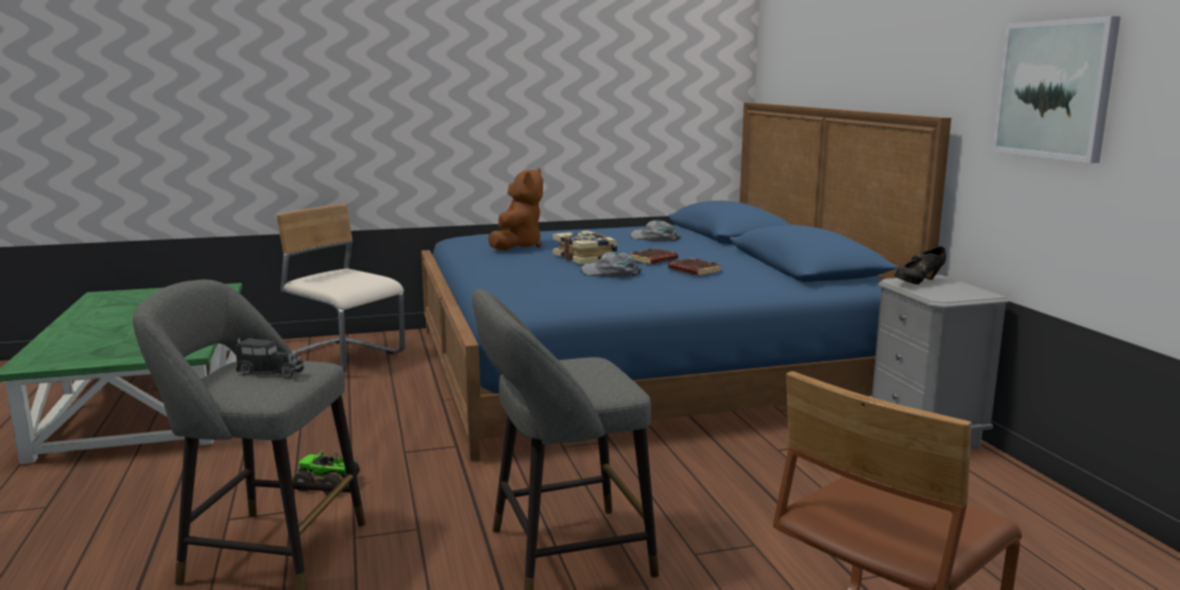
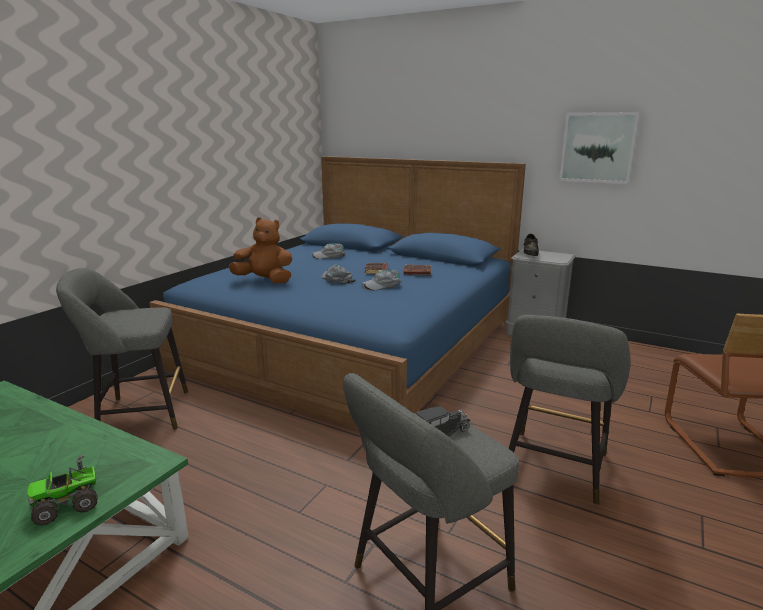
camera: 45 degrees left, 5 degrees up
beige chair [276,204,405,372] -> grey stool [56,268,188,430]
toy truck [292,451,360,495] -> toy truck moved to [27,454,98,526]
brown plush toy [488,168,543,250] -> brown plush toy turned 45 degrees counterclockwise [229,217,292,284]
book [553,231,618,265] -> grey cap [321,265,355,284]

